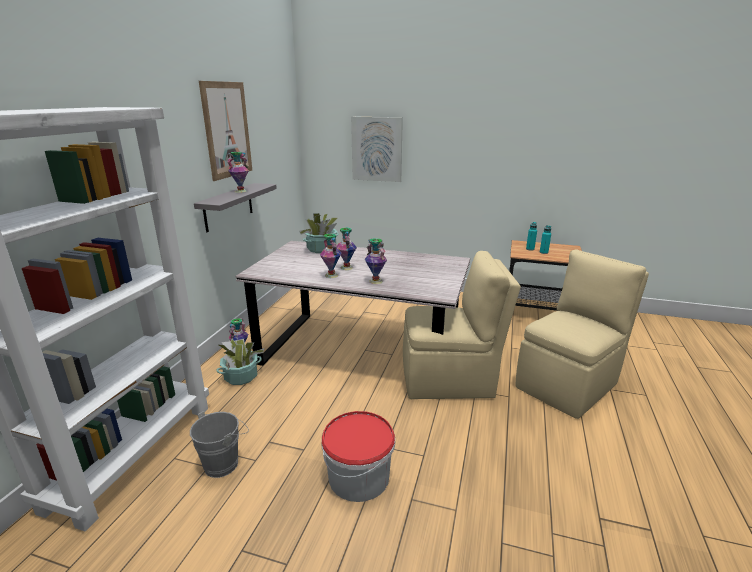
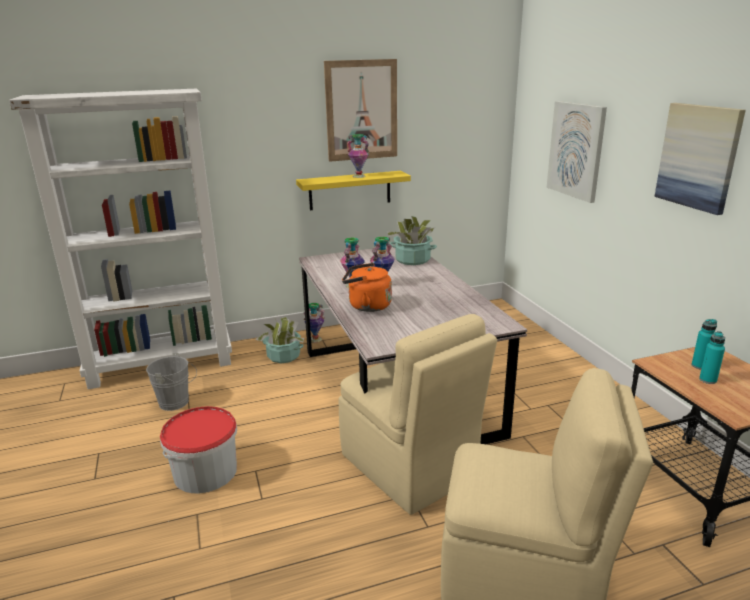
camera: 55 degrees right, 0 degrees up
grey shelf [194,183,277,232] -> yellow shelf [296,171,411,210]
vase [365,238,387,284] -> orange kettle [342,263,392,312]
none -> picture [654,103,746,215]

